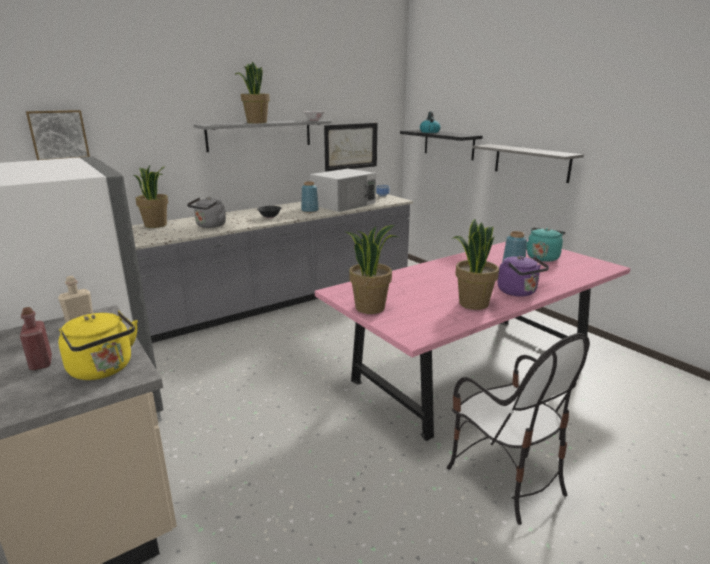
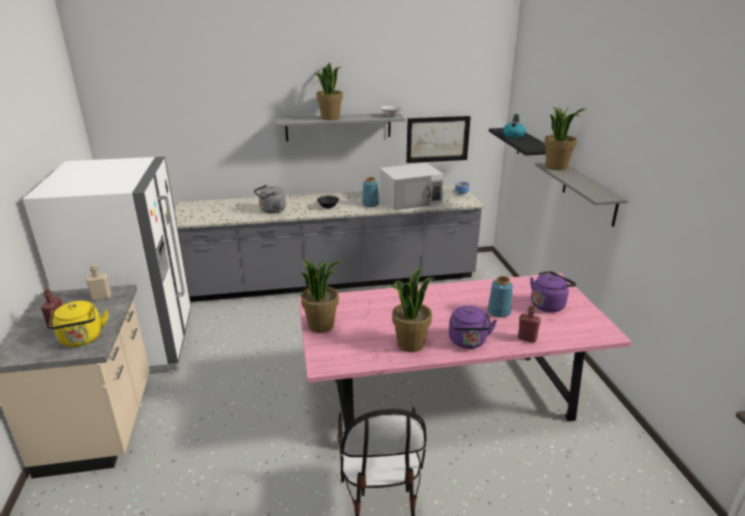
camera: 25 degrees right, 5 degrees up
picture [26,110,90,160] -> none
potted plant [134,166,168,228] -> potted plant moved to [544,106,587,170]
turquoise kettle [526,228,565,262] -> purple kettle [530,271,577,312]
none -> red bottle [518,305,541,343]

